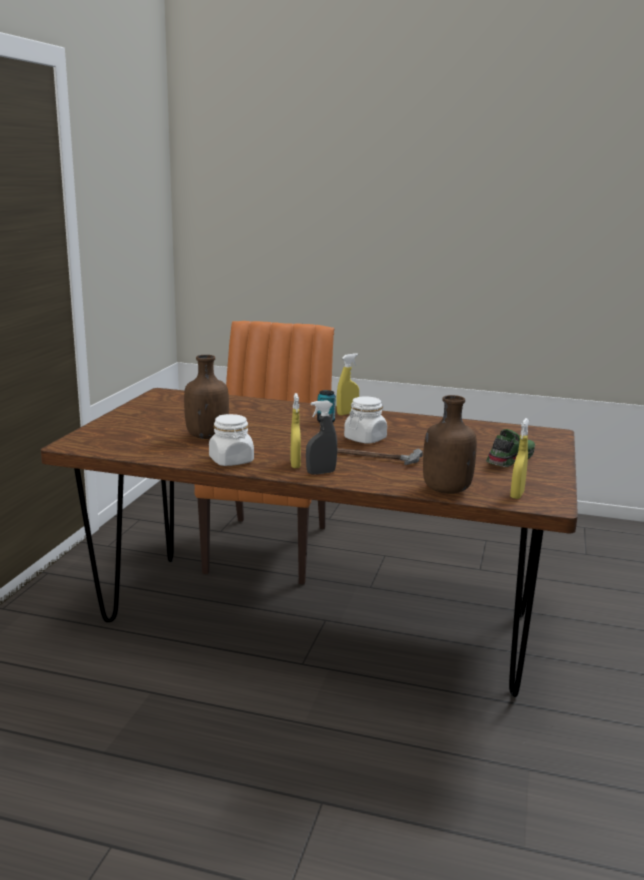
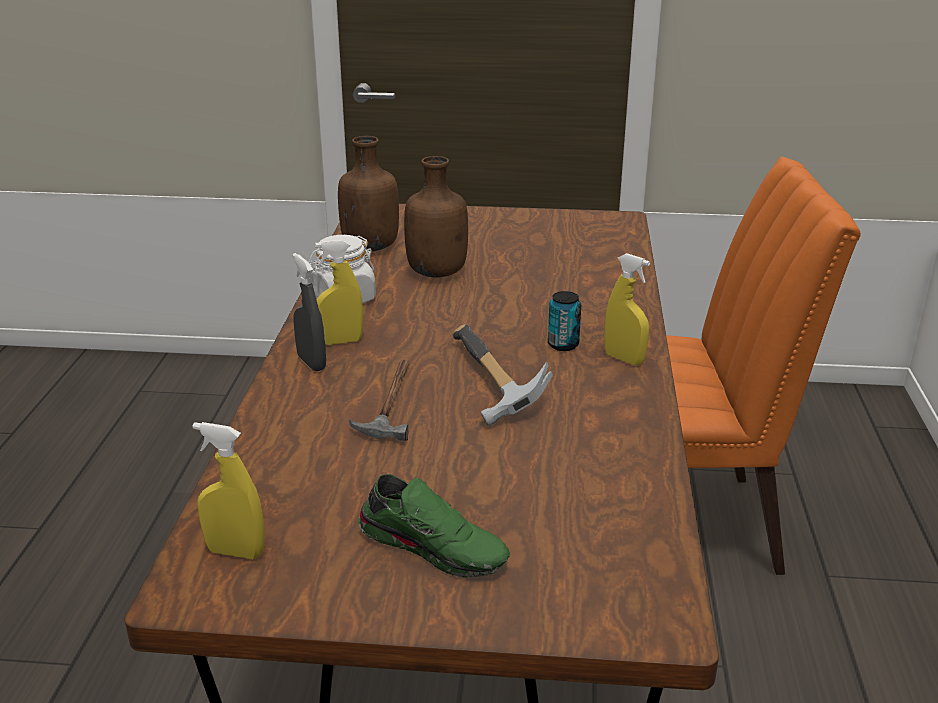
camera: 80 degrees right, 10 degrees up
white jar [344,396,387,444] -> hammer [453,324,553,426]
brown bottle [423,395,477,494] -> brown bottle moved to [338,136,399,251]

